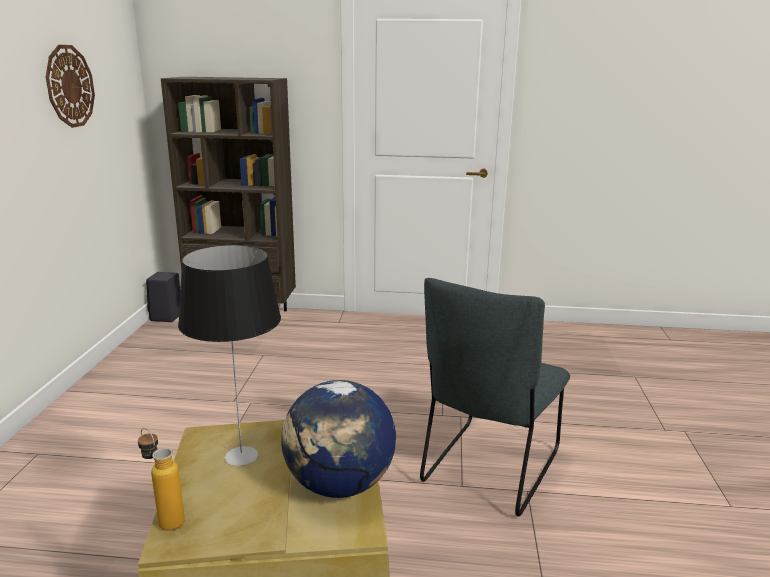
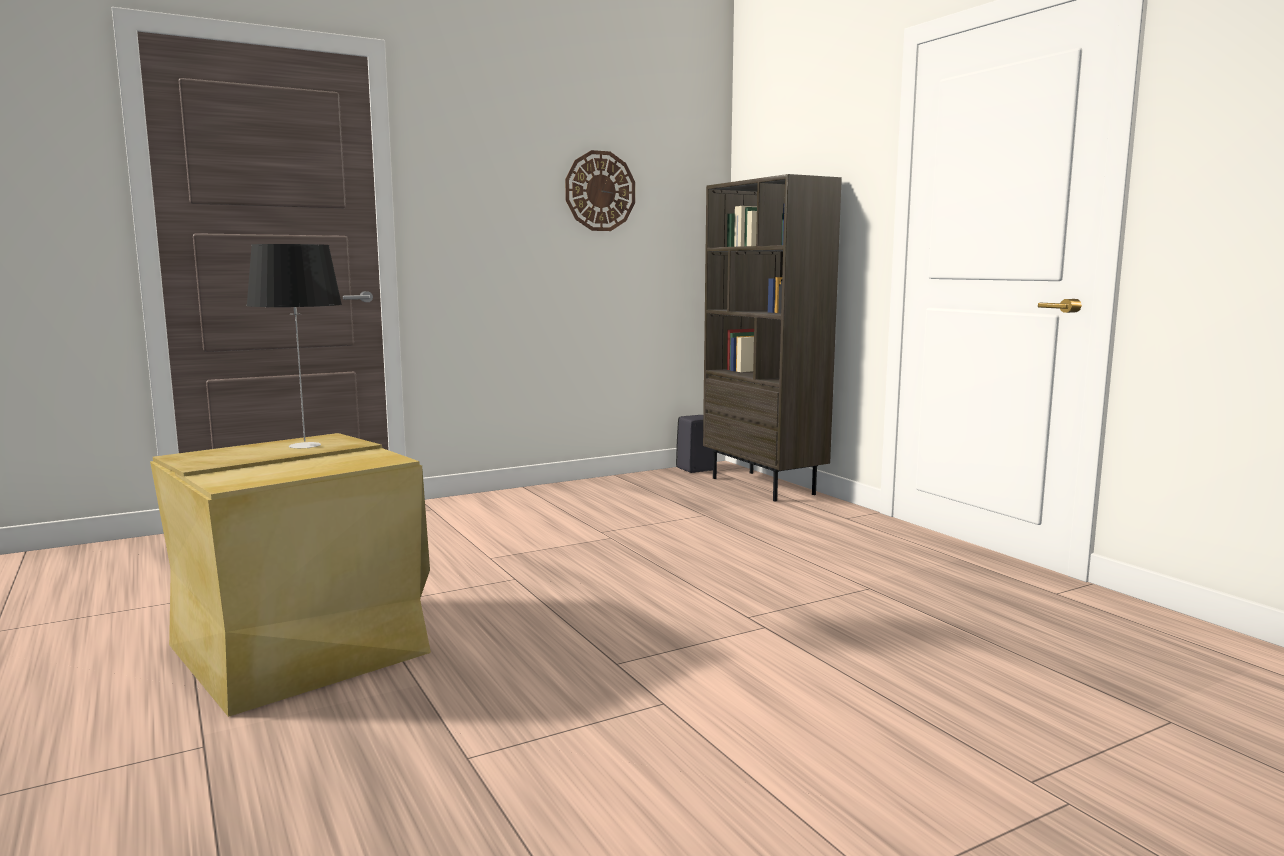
camera: 55 degrees right, 10 degrees down
bottle [138,428,185,531] -> none
globe [282,380,396,498] -> none
grey chair [420,278,570,516] -> none

